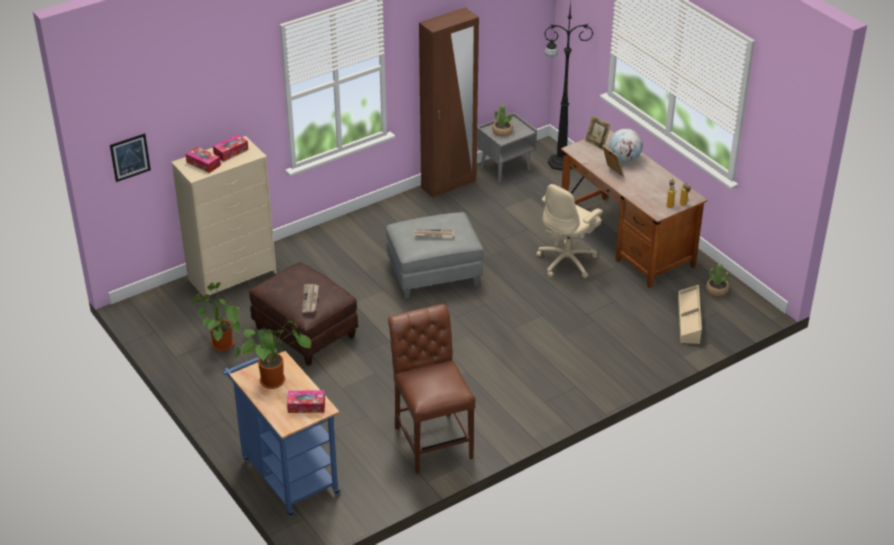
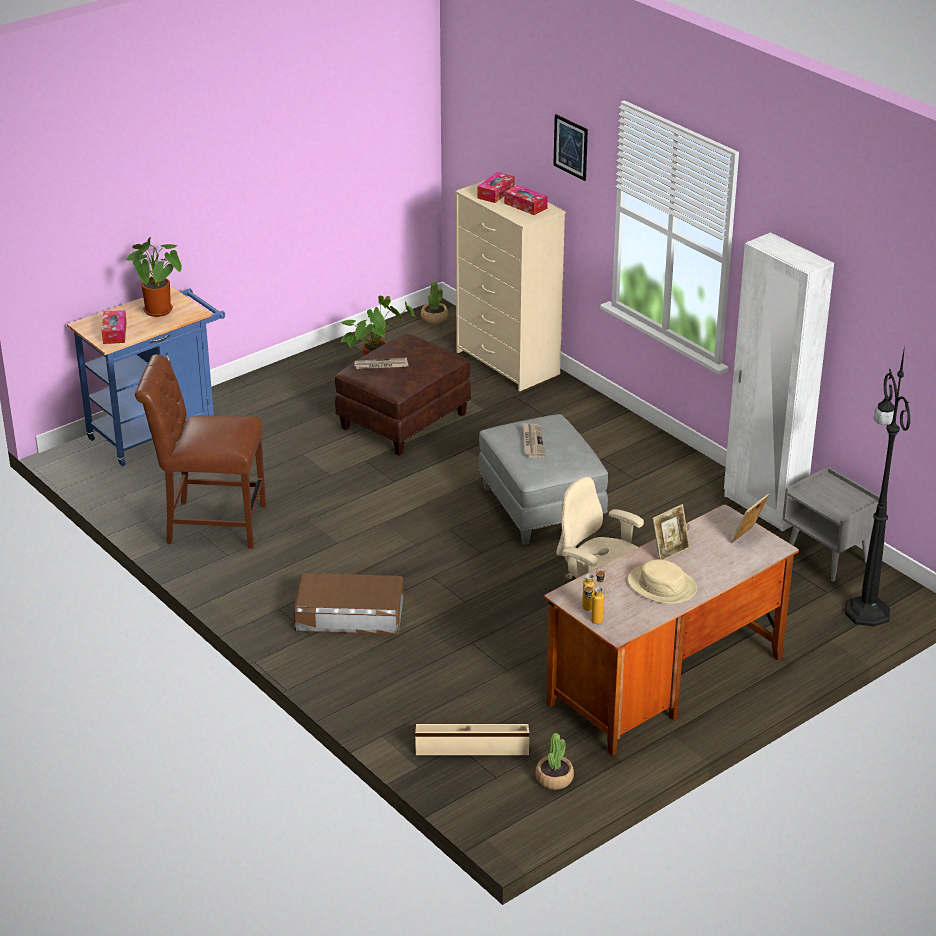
camera: 85 degrees right, 5 degrees down
picture [110,133,151,182] -> picture moved to [553,114,588,181]
brown chair [388,304,476,474] -> brown chair turned 150 degrees counterclockwise [135,354,266,549]
brown wardrobe [419,7,479,198] -> white wardrobe [724,232,834,531]
potted plant [492,105,513,136] -> potted plant moved to [421,281,448,324]
globe [609,129,643,162] -> none
none -> brown storage box [294,573,404,635]
none -> beige hat [628,559,697,604]

